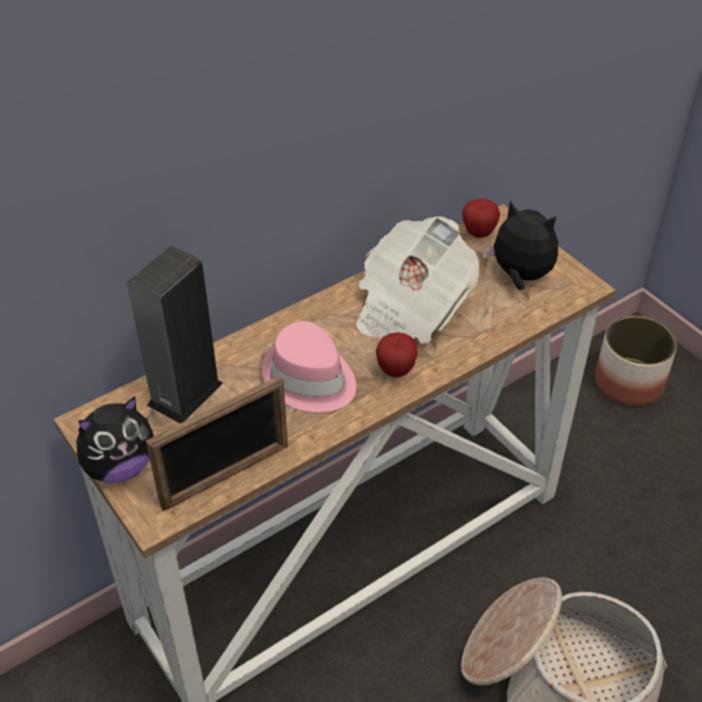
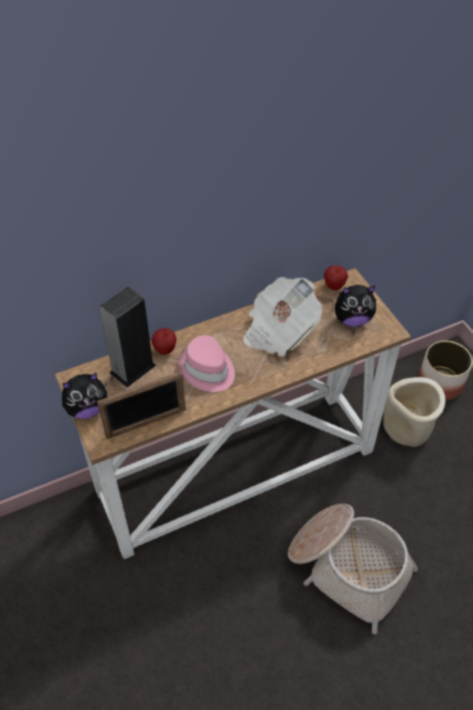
camera: 10 degrees right, 5 degrees up
apple [376,332,418,377] -> apple moved to [151,328,177,355]
plush toy [483,200,558,290] -> plush toy turned 135 degrees clockwise [335,285,376,327]
none -> beige planter [383,377,446,447]

